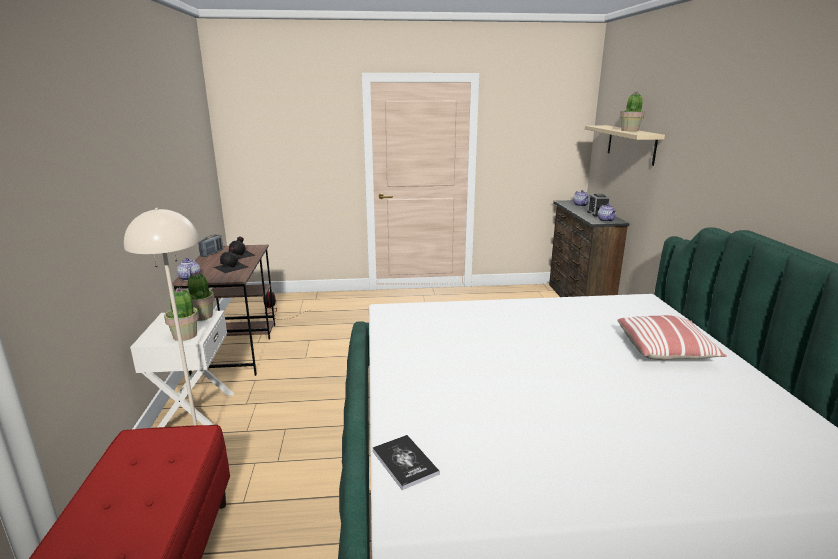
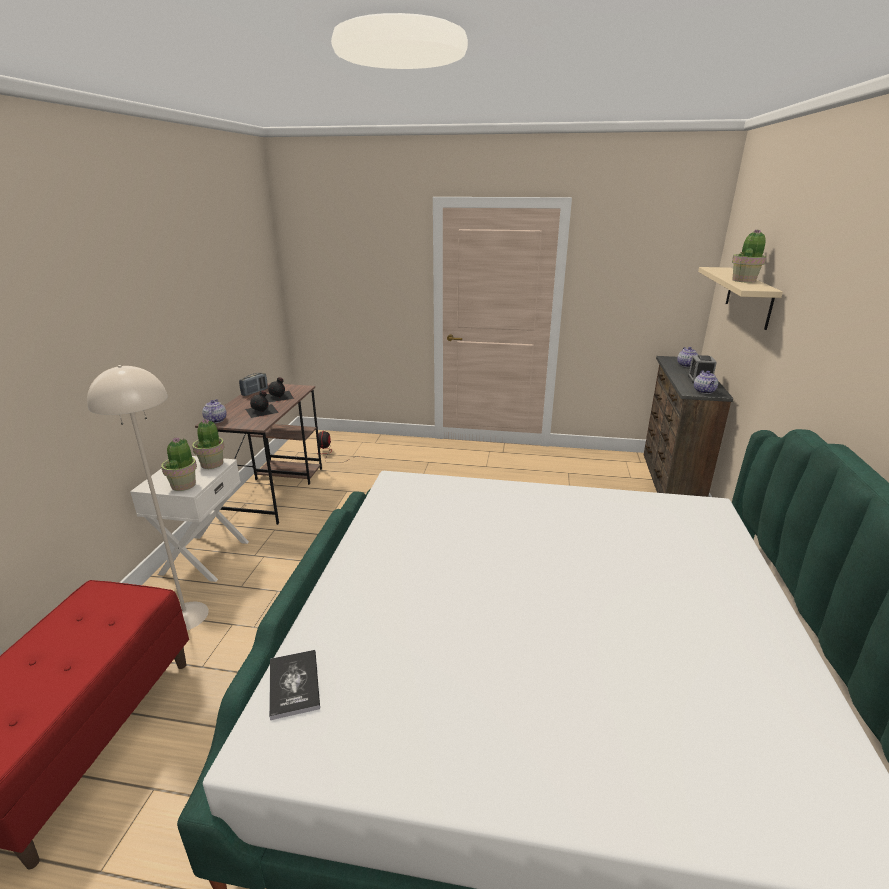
camera: 15 degrees right, 5 degrees up
pillow [617,315,727,360] -> none

